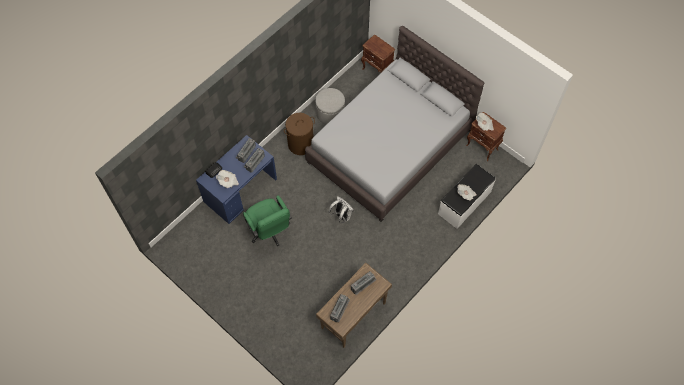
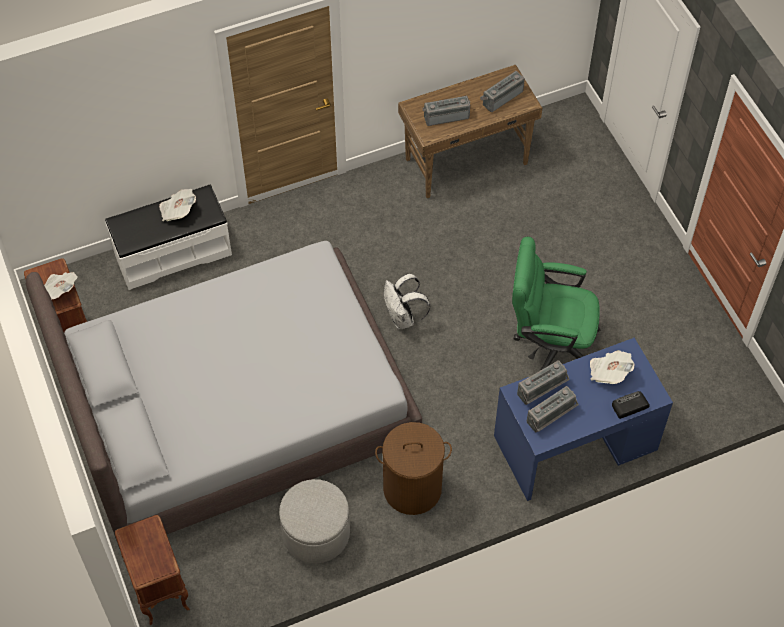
camera: 155 degrees left, 5 degrees down
green office chair [243,195,292,246] -> green office chair turned 75 degrees counterclockwise [512,237,601,371]

